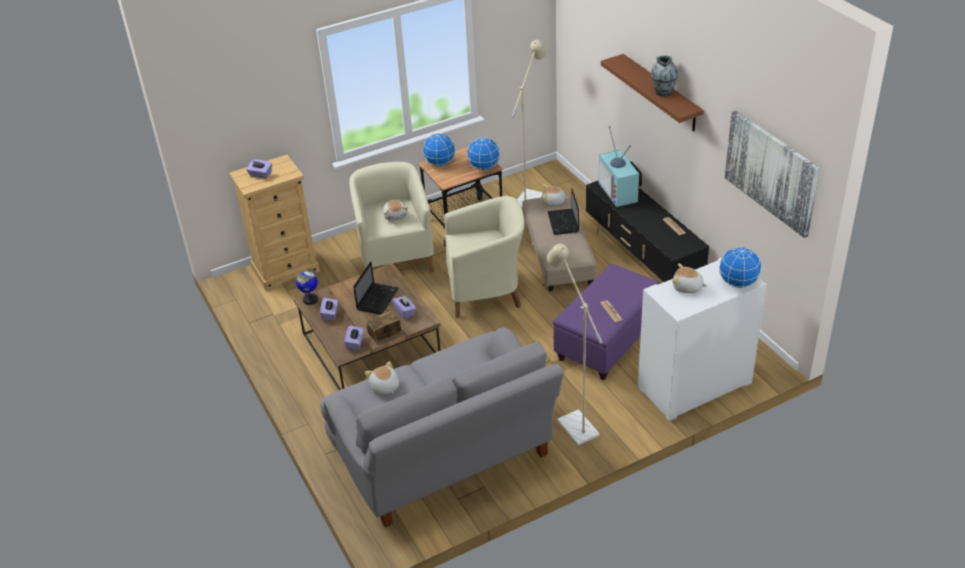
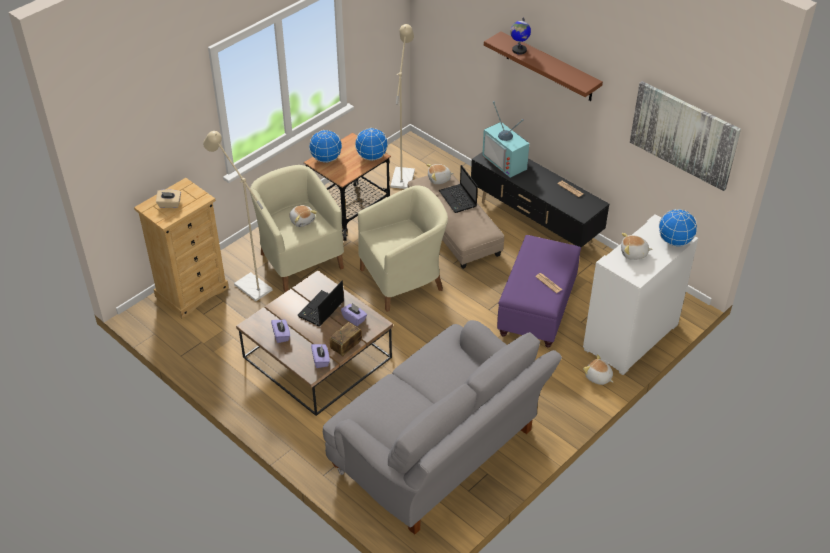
camera: 20 degrees left, 5 degrees up
purple tissue box [247,160,272,179] -> beige tissue box [156,189,181,208]
globe [296,269,318,305] -> globe moved to [510,18,531,55]
laptop [353,261,399,315] -> laptop turned 150 degrees counterclockwise [297,281,344,326]
plush toy [365,361,399,395] -> plush toy moved to [583,354,613,385]
beige floor lamp [547,244,603,445] -> beige floor lamp moved to [203,131,273,301]
vase [651,56,678,97] -> none

